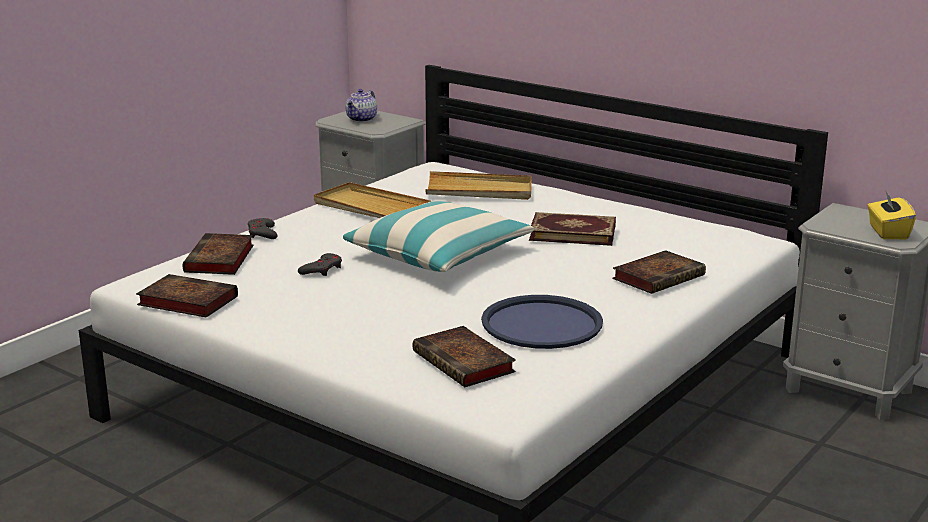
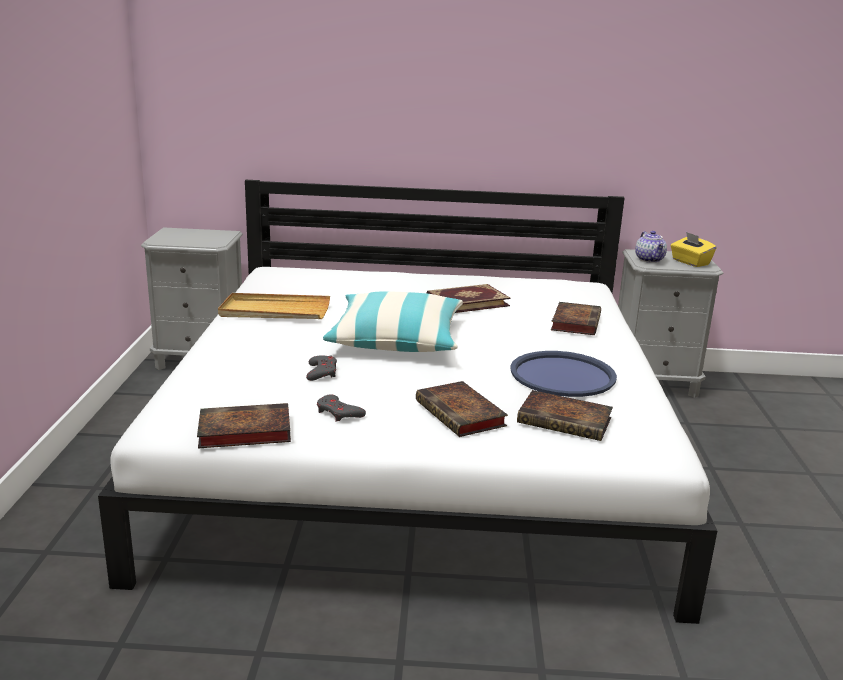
camera: 35 degrees left, 0 degrees up
book [182,233,254,275] -> book moved to [416,381,508,437]
grey game controller [248,218,278,239] -> grey game controller moved to [317,394,366,422]
teapot [346,89,377,122] -> teapot moved to [635,231,667,263]
beige tray [425,171,531,200] -> none

